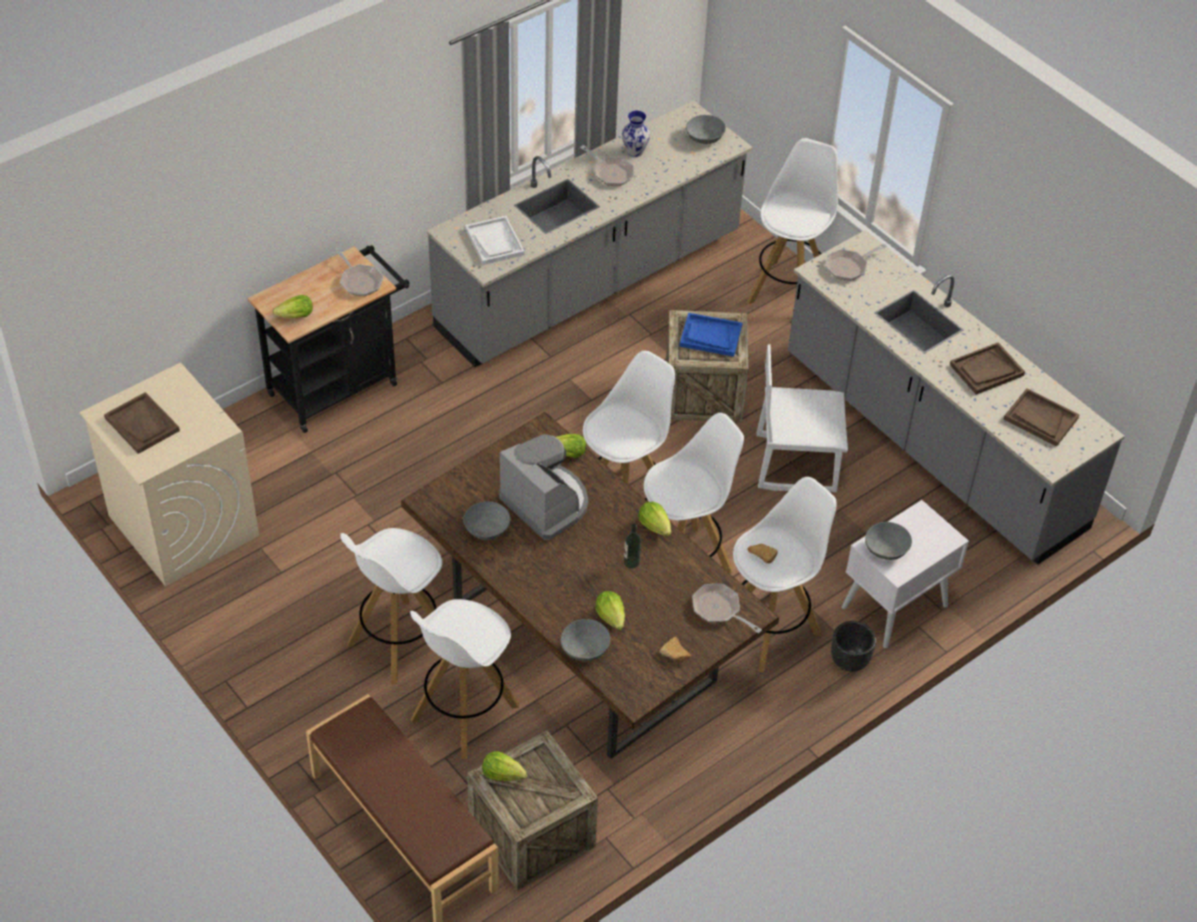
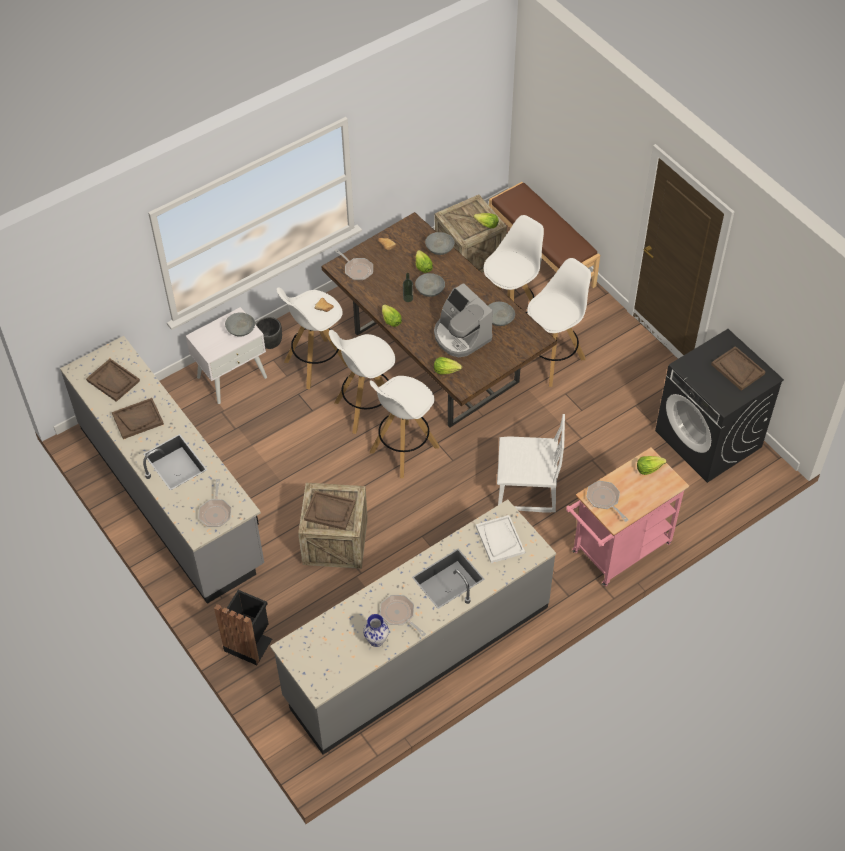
camera: 175 degrees left, 5 degrees up
beige washing machine [80,363,259,587] -> black washing machine [655,329,784,483]
black cart [247,245,409,433] -> pink cart [566,448,689,586]
blue tray [679,313,742,357] -> brown tray [304,491,356,530]
grey bowl [686,115,726,144] -> grey bowl moved to [415,273,445,297]
white stool [747,138,838,304] -> black trash can [214,590,272,665]
white chair [756,344,848,492] -> white chair moved to [497,414,565,512]
frying pan [826,243,887,281] -> frying pan turned 120 degrees clockwise [198,479,231,527]

